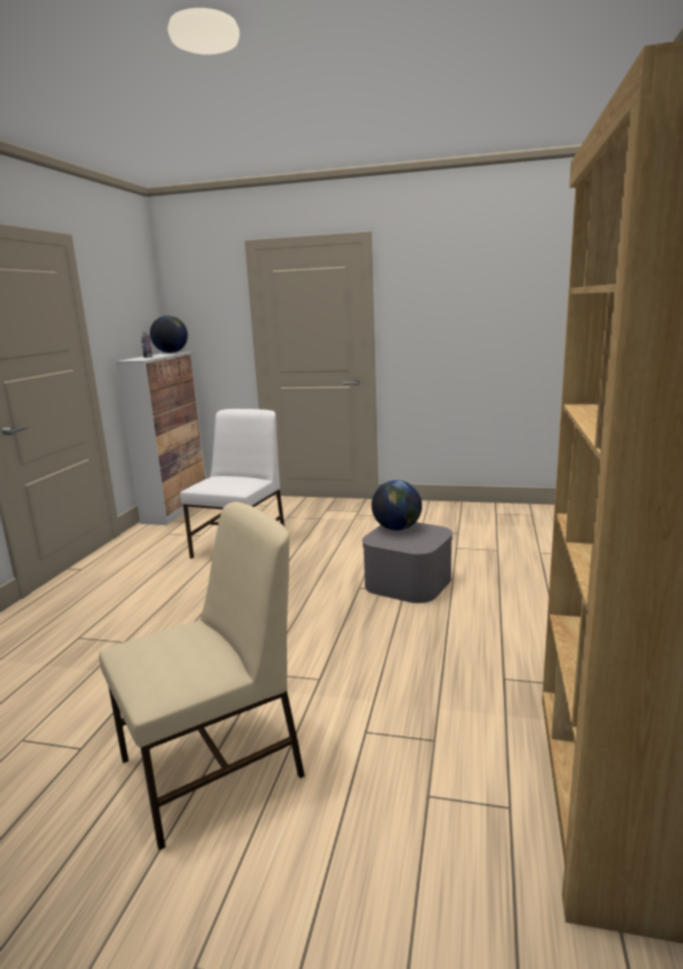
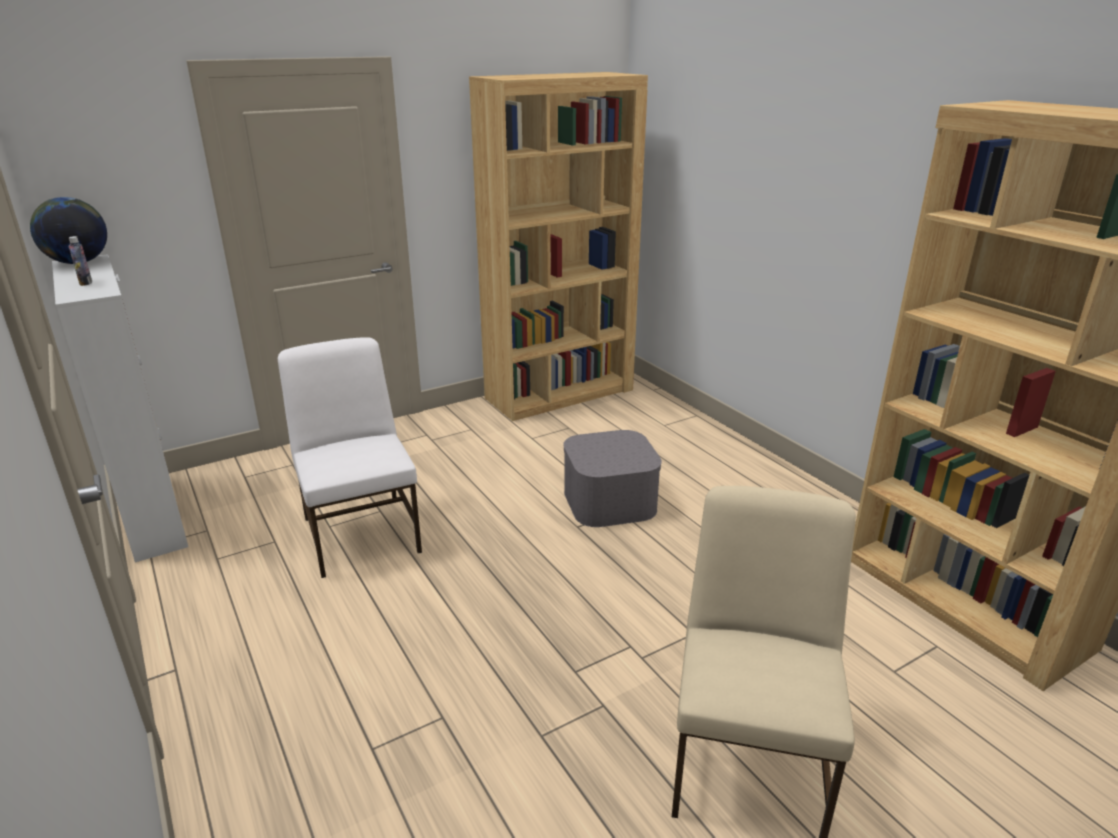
camera: 45 degrees left, 10 degrees up
globe [371,480,422,530] -> none
none -> brown bookcase [469,72,648,421]

